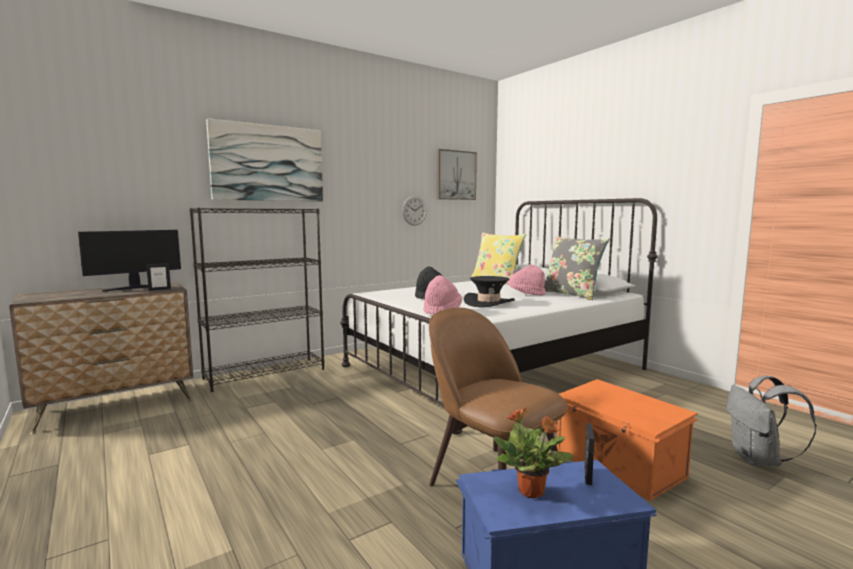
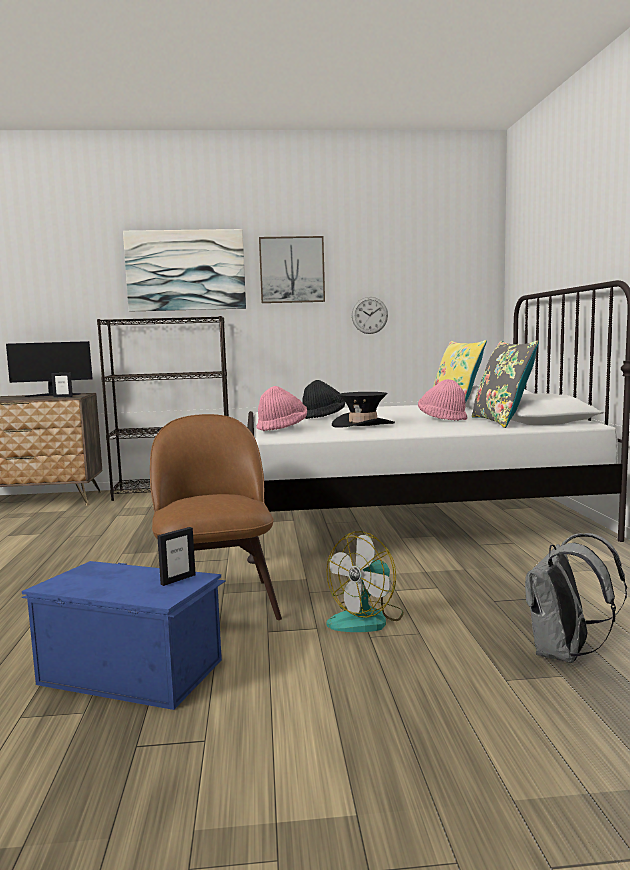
camera: 30 degrees right, 0 degrees up
picture [437,149,477,200] -> picture moved to [259,236,325,303]
potted plant [493,408,574,499] -> none
orange storage box [557,379,699,501] -> fan [326,531,404,632]

